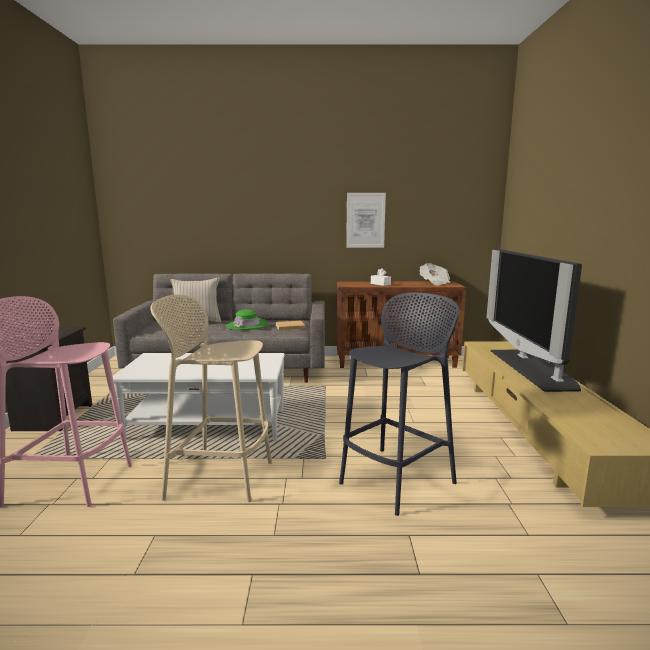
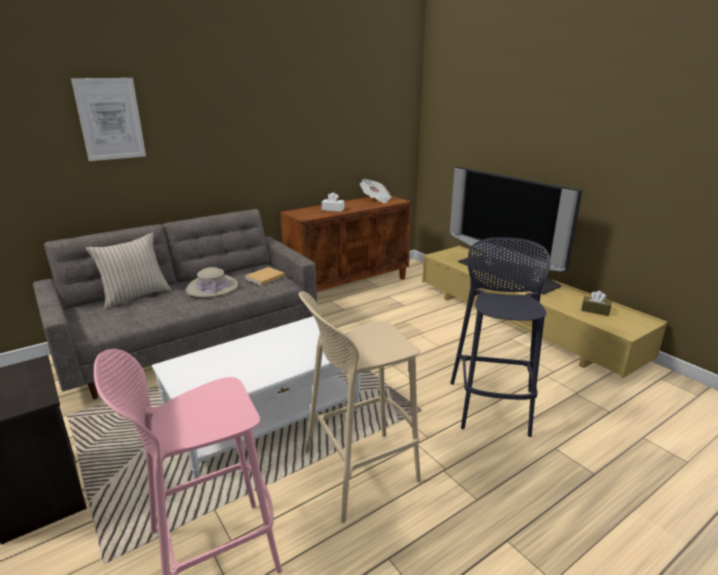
camera: 35 degrees left, 10 degrees up
green hat [226,309,267,330] -> beige hat [186,267,238,297]
picture [346,193,386,248] -> picture moved to [71,78,146,161]
none -> brown tissue box [581,291,612,316]

